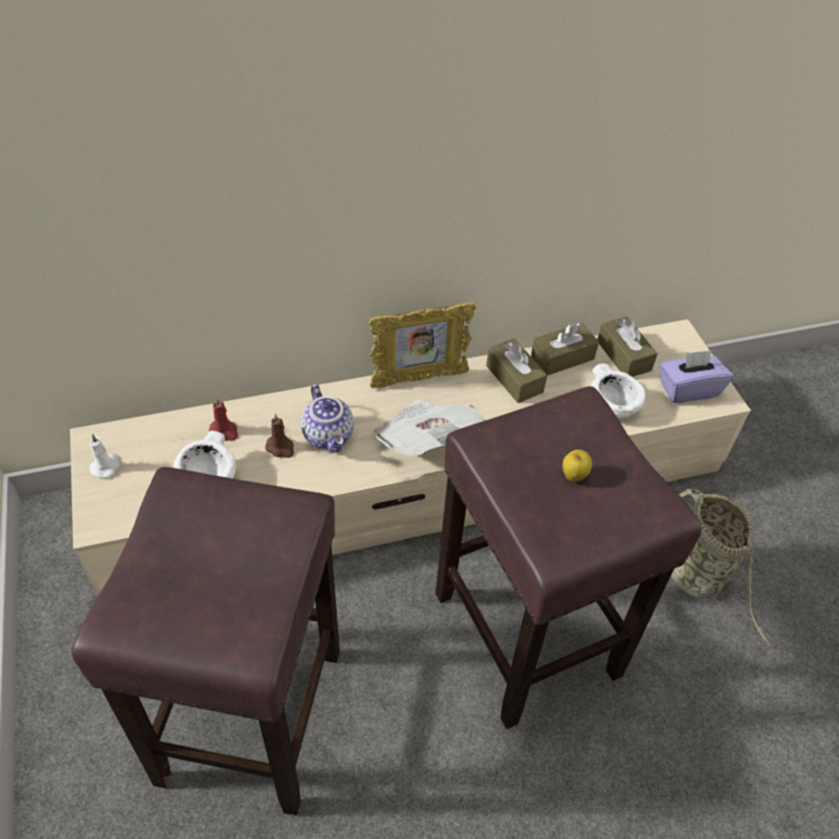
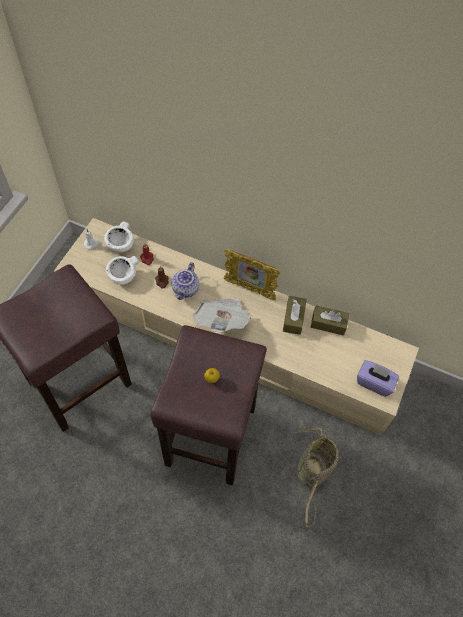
camera: 40 degrees right, 10 degrees up
white bowl [590,364,645,419] -> white bowl moved to [104,221,134,253]
brown tissue box [597,317,658,377] -> none

